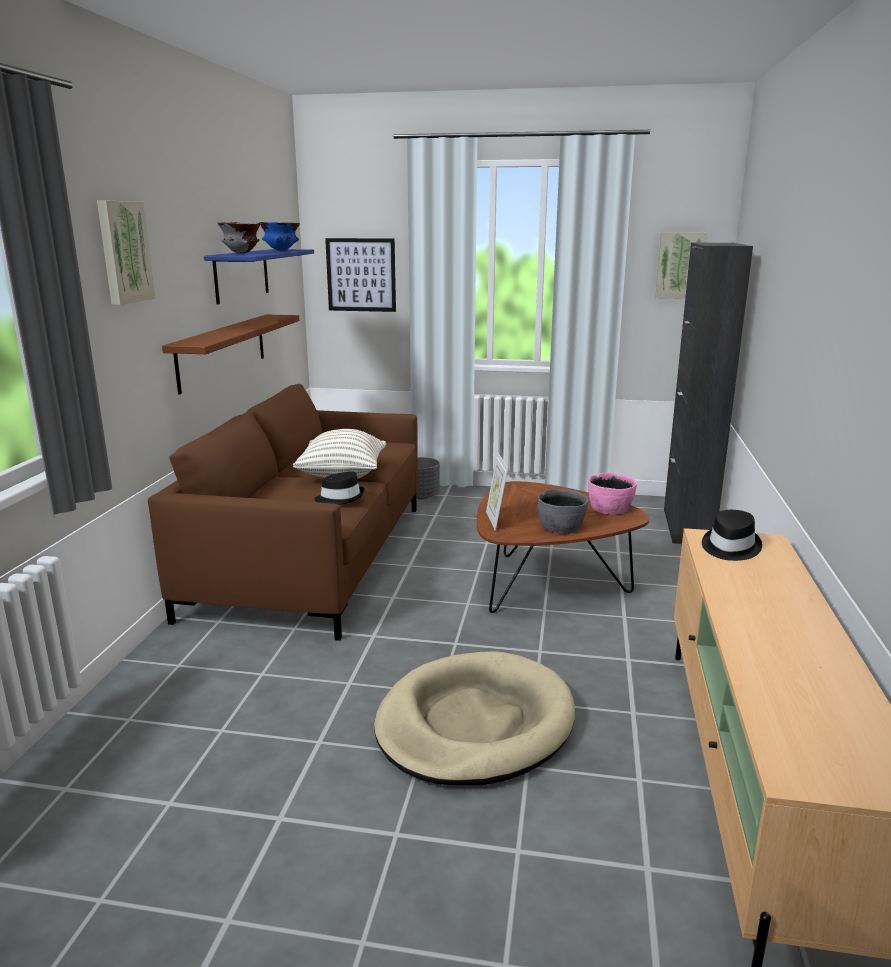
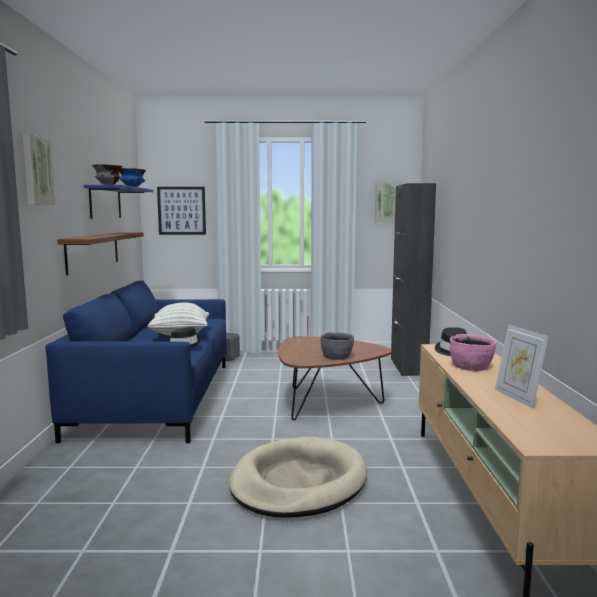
camera: 10 degrees left, 10 degrees down
brown sofa [148,384,418,641] -> blue sofa [45,280,226,443]
picture frame [486,452,508,531] -> picture frame moved to [495,324,549,408]
pink bowl [588,473,637,515] -> pink bowl moved to [449,334,496,371]

